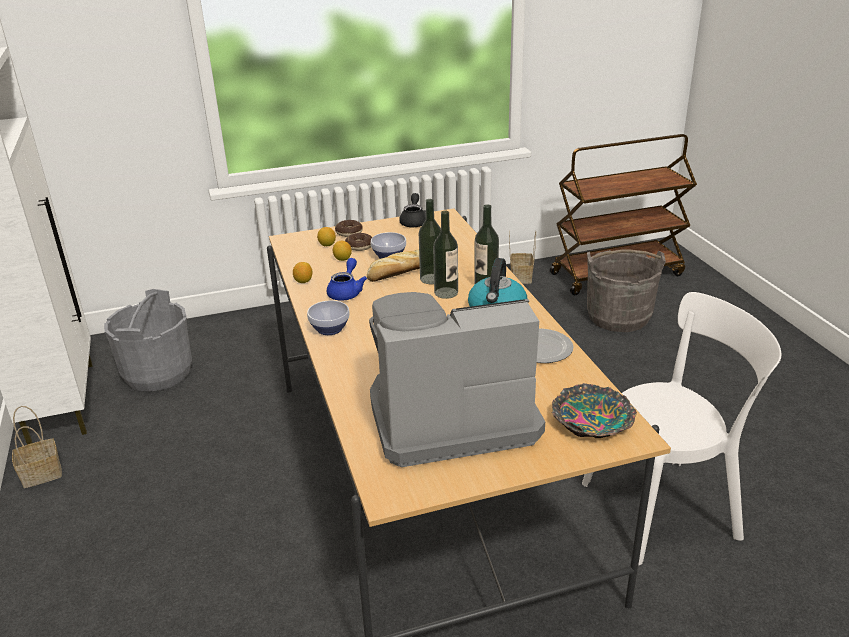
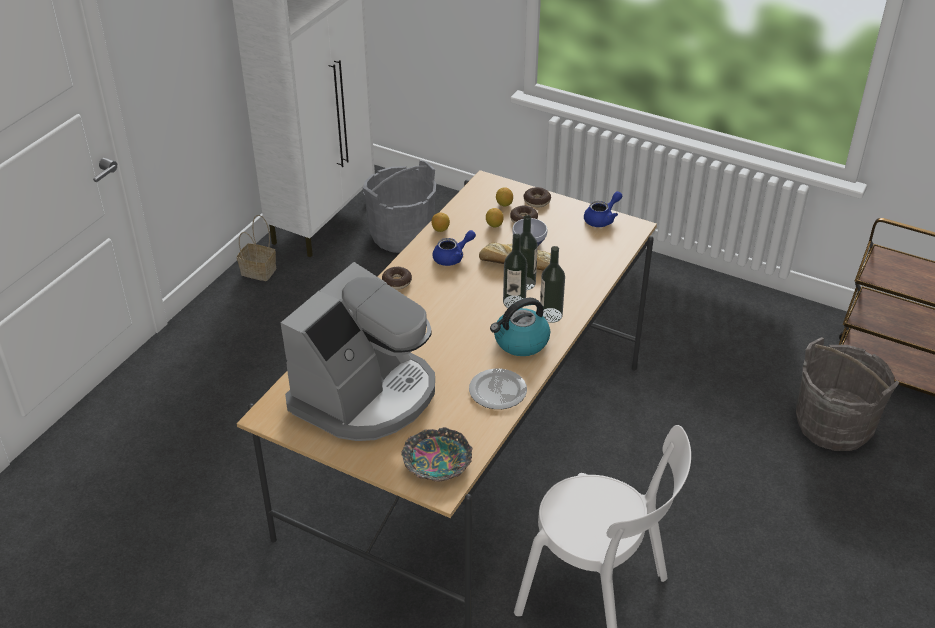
camera: 45 degrees right, 10 degrees up
bowl [307,300,350,335] -> donut [382,267,412,290]
coffee machine [369,292,545,467] -> coffee machine turned 90 degrees clockwise [281,262,435,441]
black teapot [399,193,426,227] -> blue teapot [584,191,622,227]
basket [509,231,536,284] -> none

